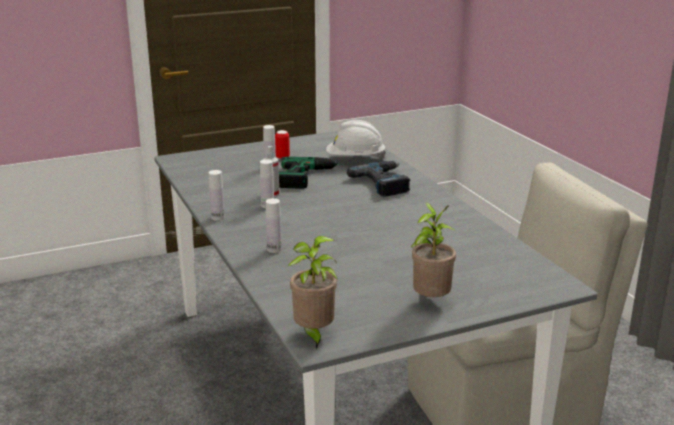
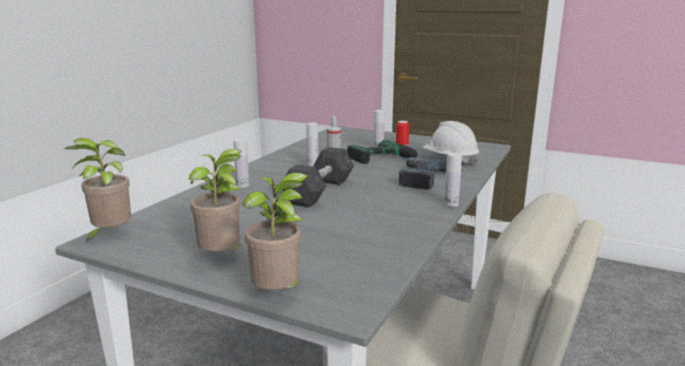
camera: 50 degrees right, 5 degrees down
white bottle [209,170,225,220] -> white bottle moved to [444,153,462,207]
none -> potted plant [243,173,309,290]
none -> grey dumbbell [283,147,354,207]

